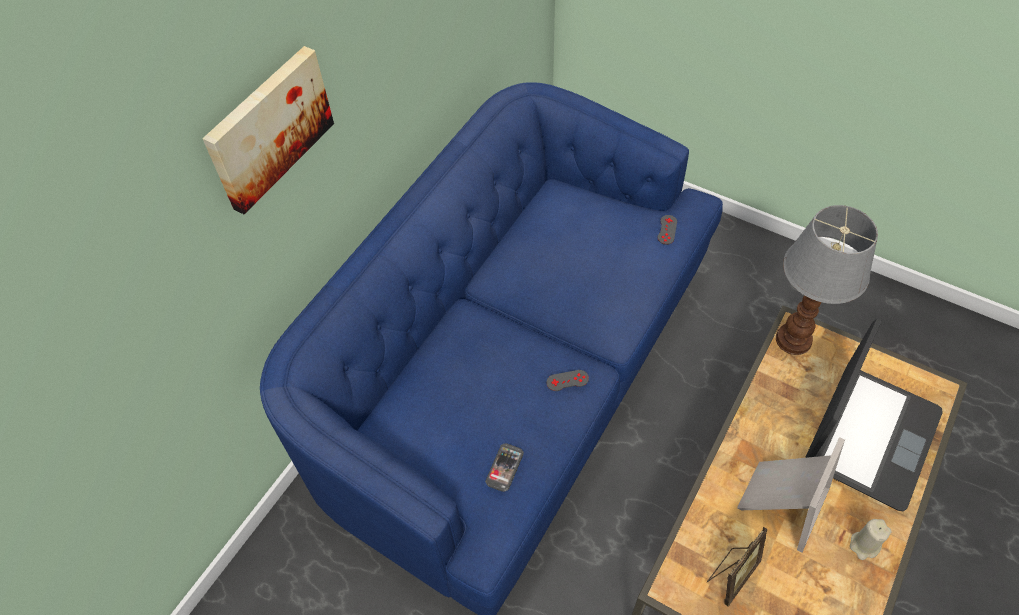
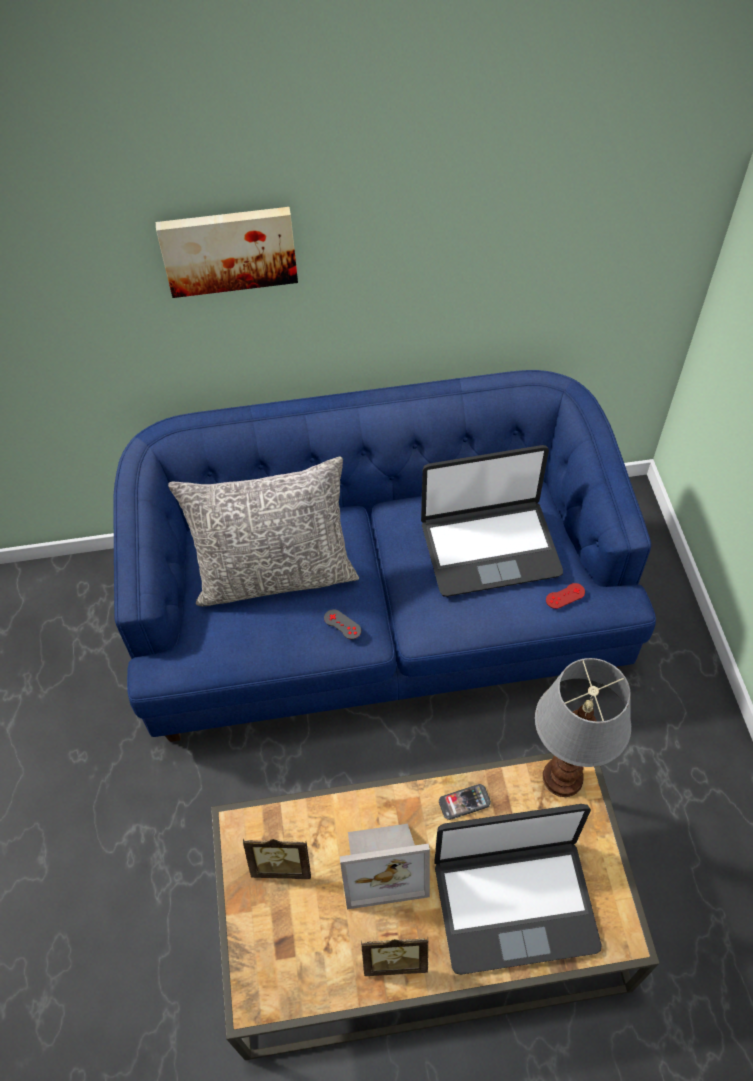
camera: 50 degrees right, 0 degrees up
phone [485,443,524,492] -> phone moved to [439,784,491,820]
grey game controller [657,215,677,245] -> red game controller [546,583,585,609]
beige candle [850,519,892,560] -> picture frame [361,937,428,976]
none -> grey pillow [168,456,359,606]
none -> laptop [421,445,563,597]

